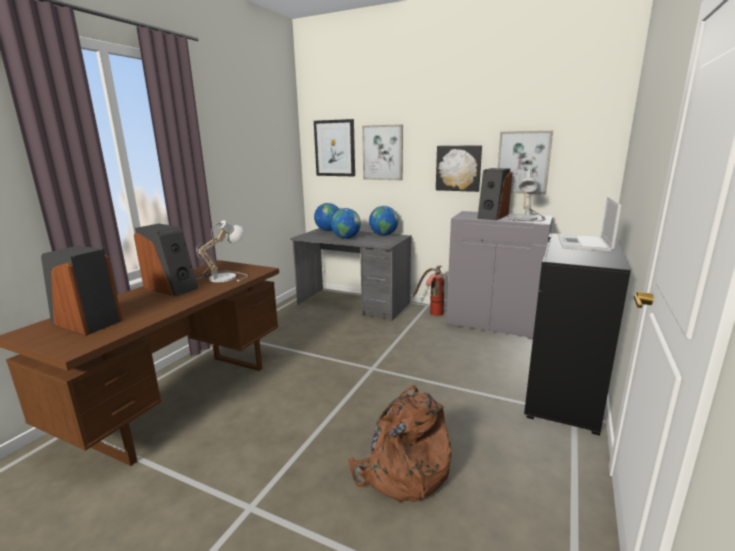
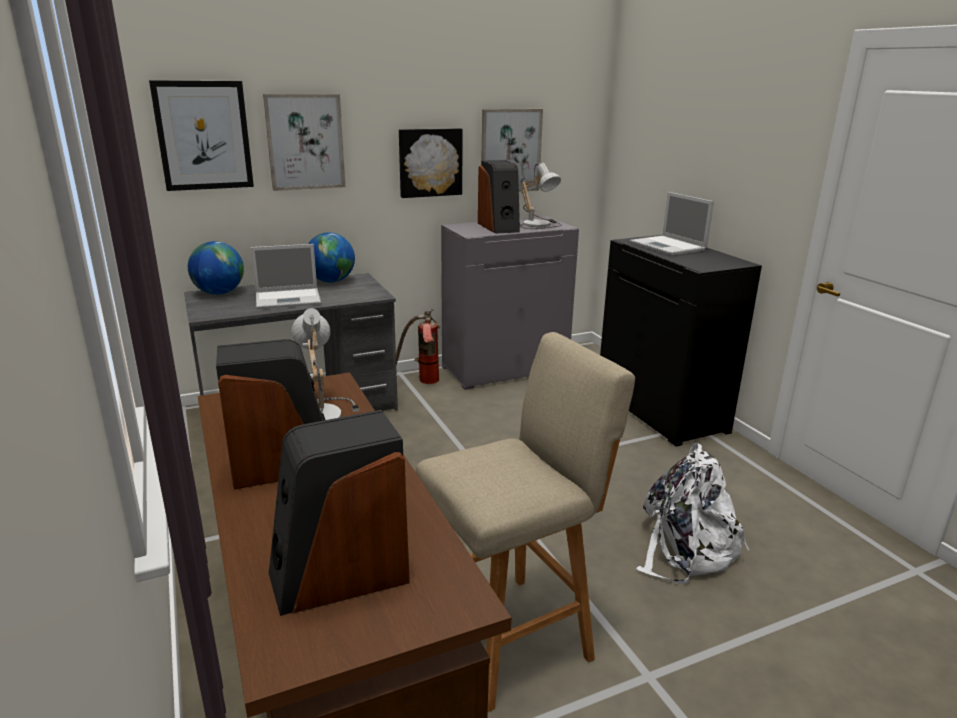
camera: 50 degrees left, 5 degrees up
globe [331,208,361,239] -> laptop [251,244,321,309]
brown backpack [348,385,451,502] -> white backpack [636,443,749,584]
none -> beige stool [416,332,635,712]

